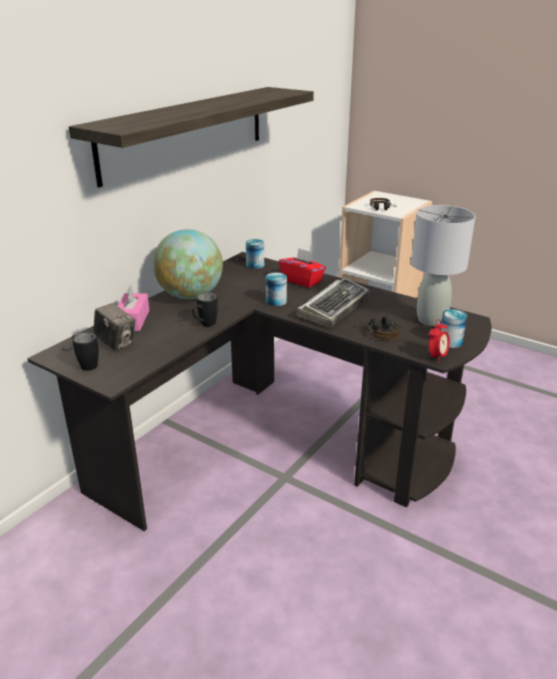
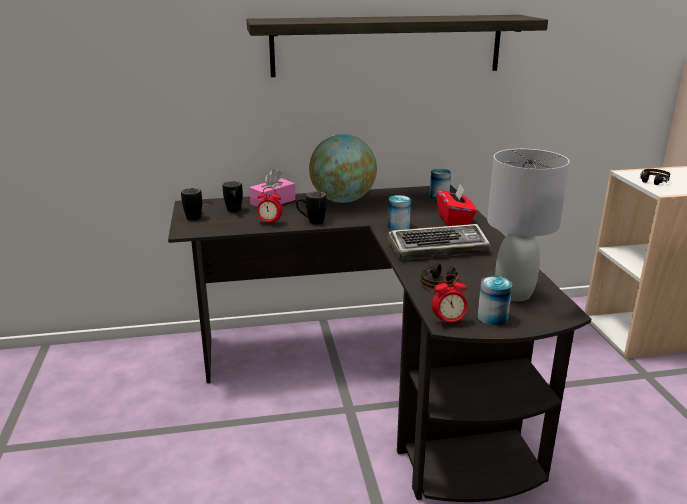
camera: 45 degrees right, 5 degrees down
camera [93,303,135,351] -> black mug [223,181,243,212]
none -> alarm clock [257,187,282,226]

